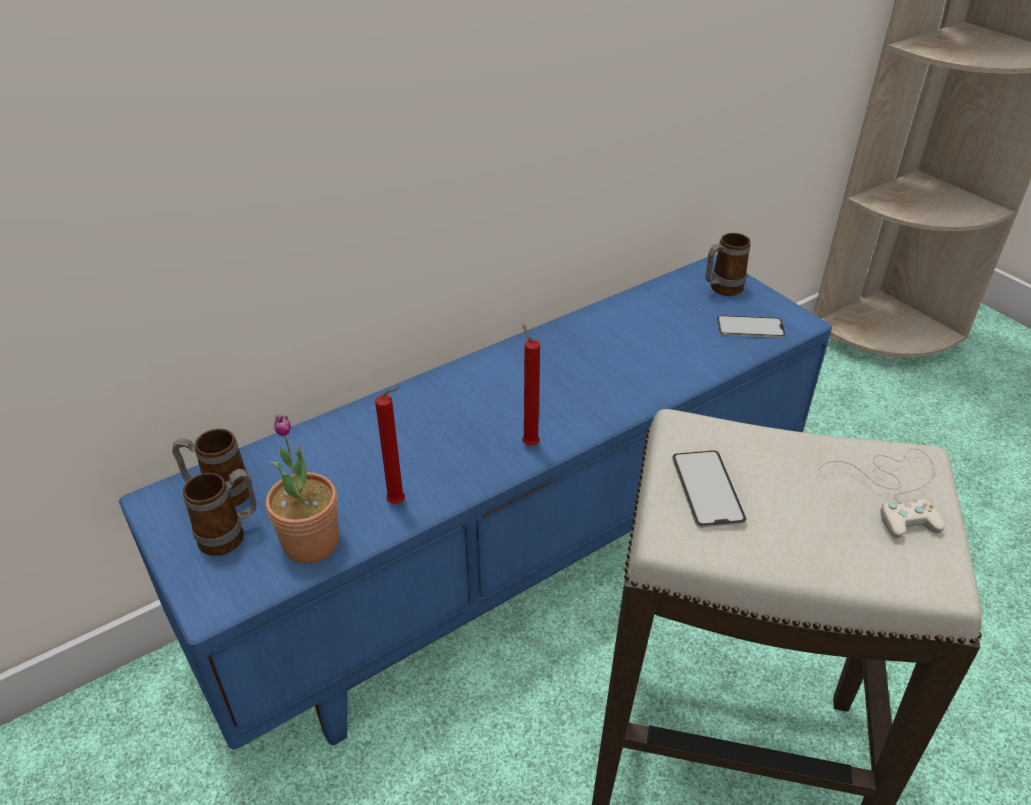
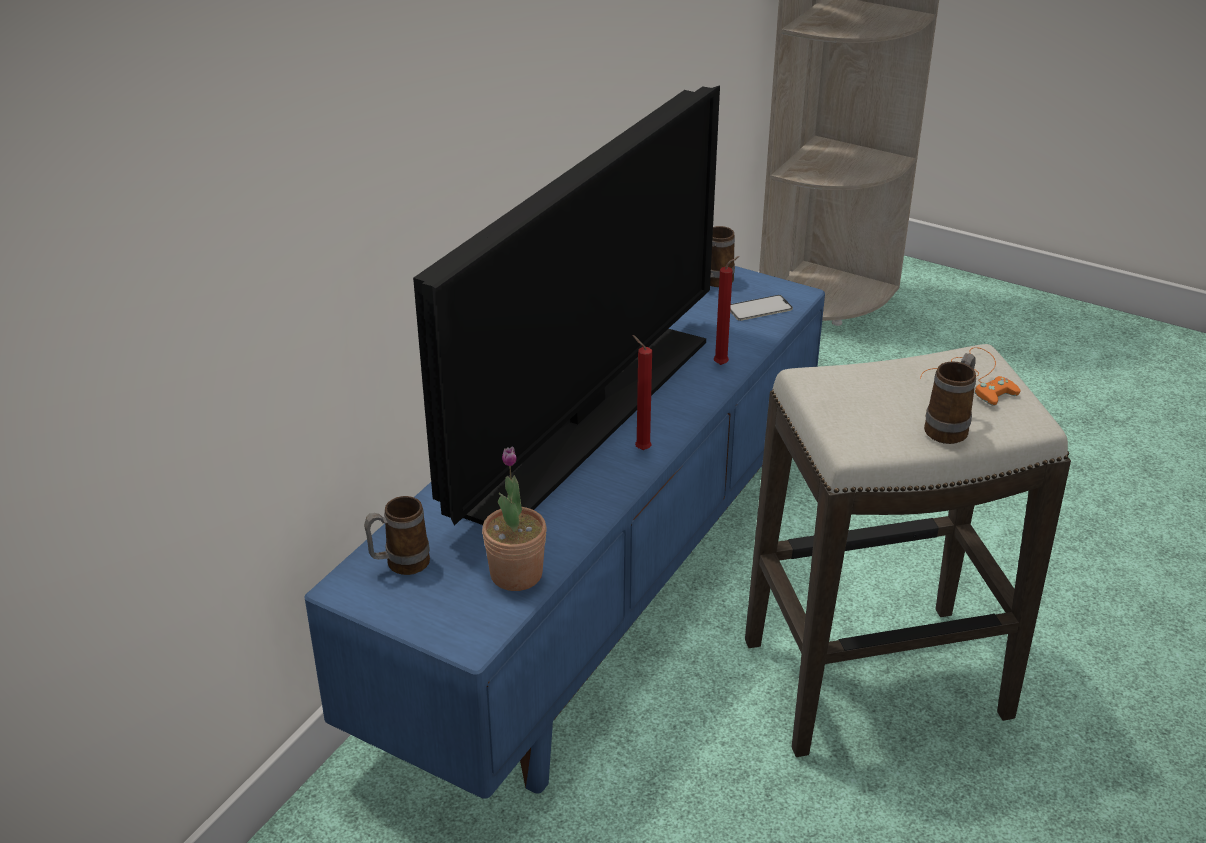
camera: 25 degrees left, 5 degrees down
mug [183,469,257,556] -> mug moved to [924,353,976,444]
red candle [375,387,405,504] -> red candle moved to [714,256,739,365]
phone [672,450,746,528] -> none
white game controller [818,448,944,538] -> orange game controller [920,347,1020,406]
none -> television [413,86,720,526]

